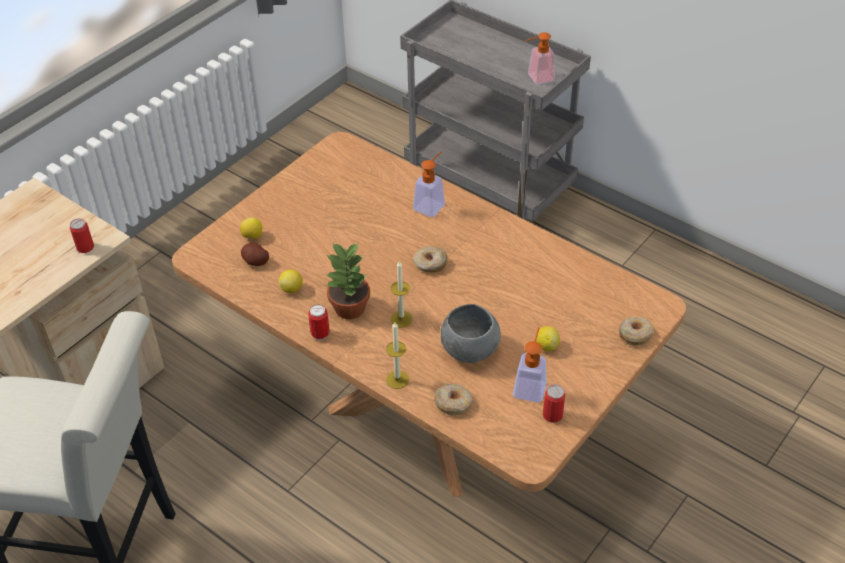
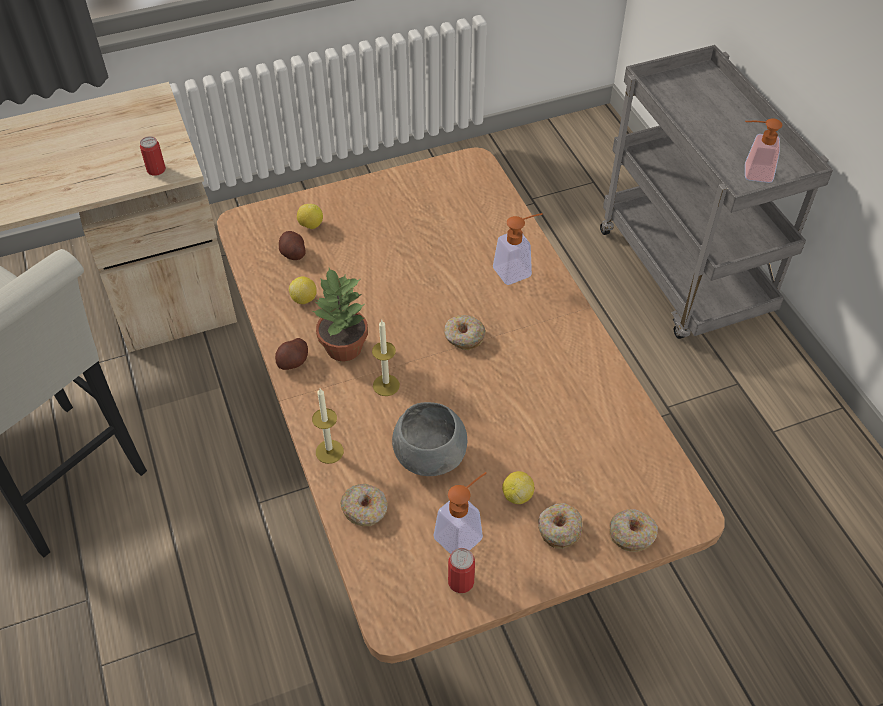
camera: 30 degrees right, 5 degrees up
can [308,305,330,340] -> potato [275,338,308,370]
none -> donut [538,503,583,549]

